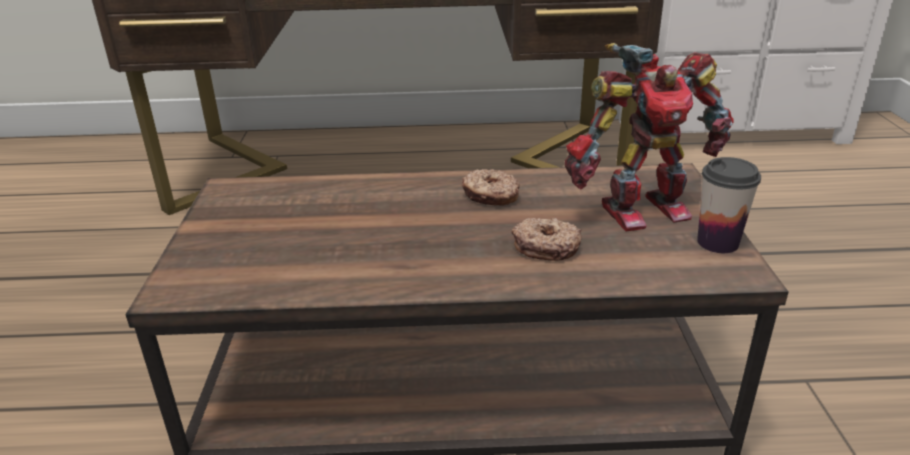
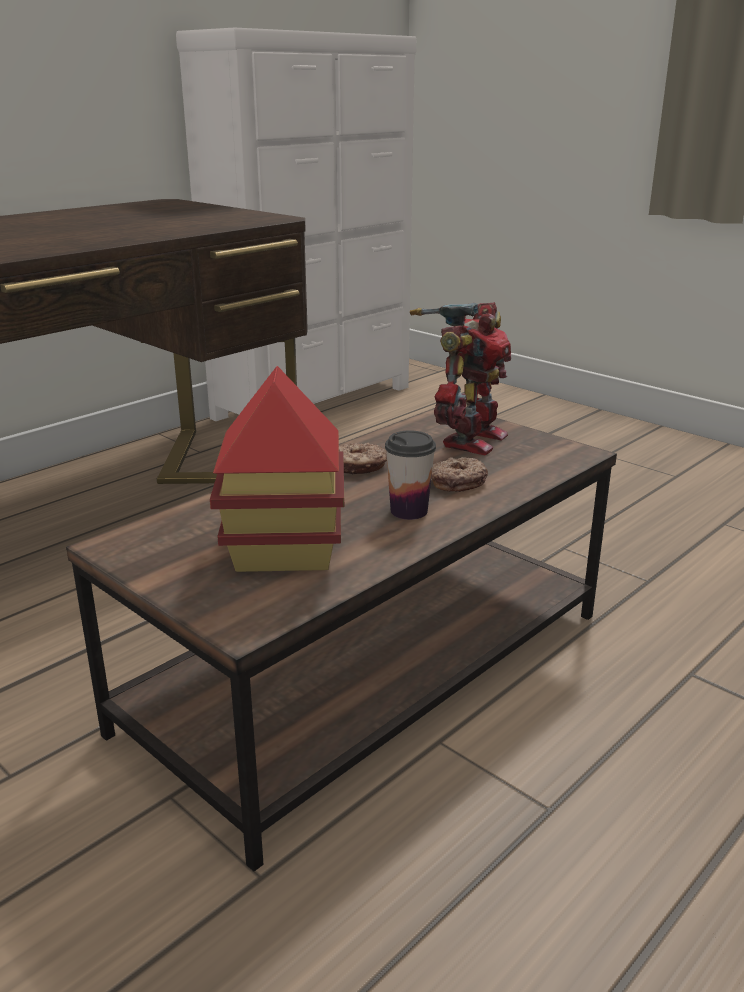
camera: 45 degrees left, 5 degrees down
cup [697,157,761,253] -> cup moved to [385,430,436,520]
none -> toy house [210,366,344,572]

